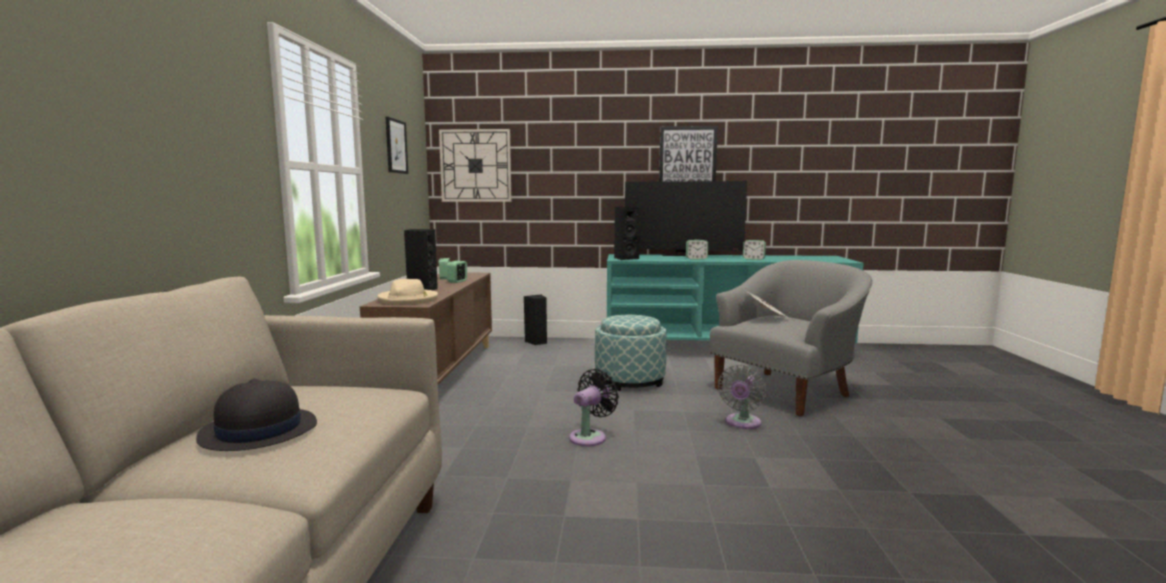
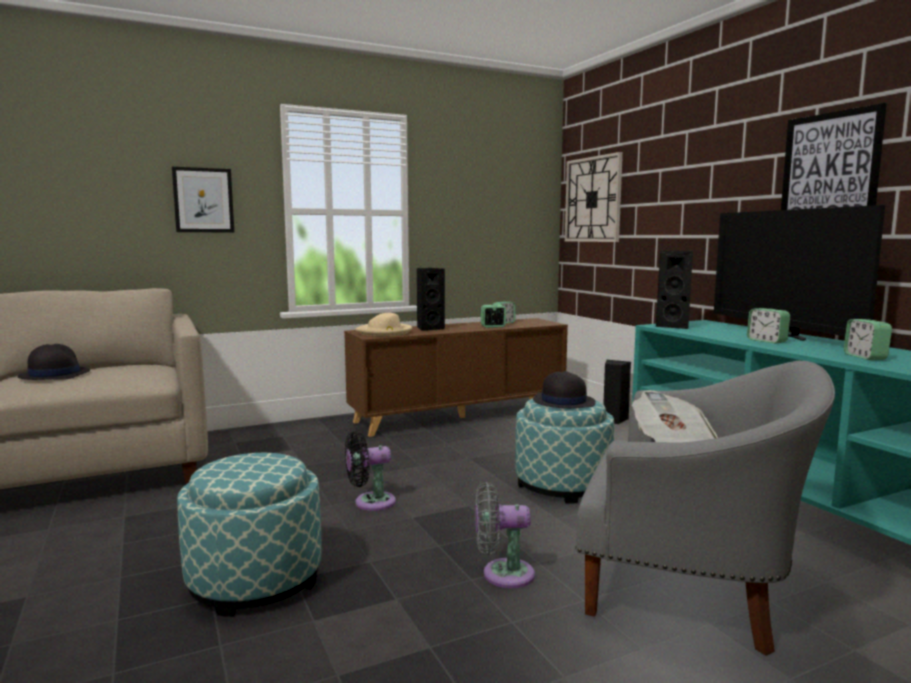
camera: 60 degrees right, 0 degrees up
picture [386,117,409,174] -> picture moved to [172,167,234,232]
black fan [569,369,619,446] -> black fan turned 150 degrees clockwise [345,431,396,511]
none -> ottoman [177,453,321,617]
none -> black hat [533,371,596,408]

